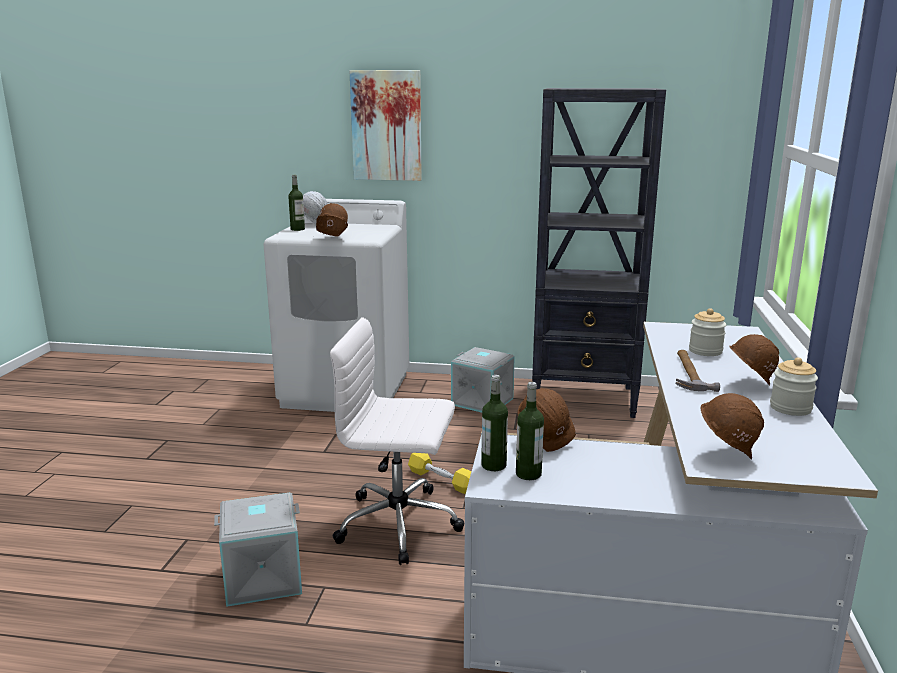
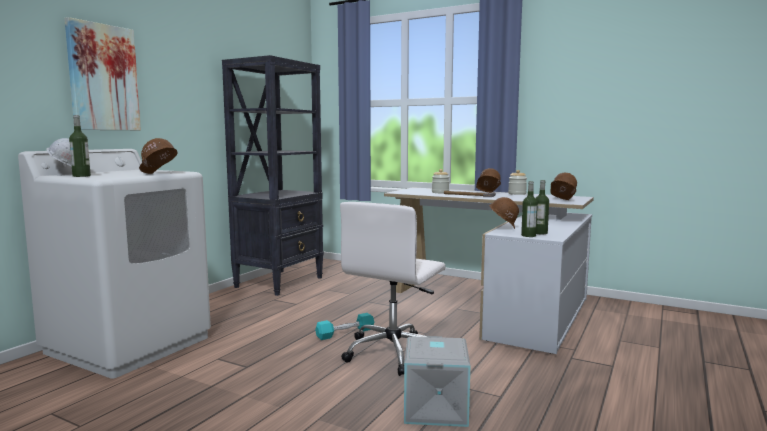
camera: 70 degrees left, 10 degrees down
yellow dumbbell [408,453,472,494] -> turquoise dumbbell [315,313,374,340]
grey storage box [451,347,515,413] -> none

